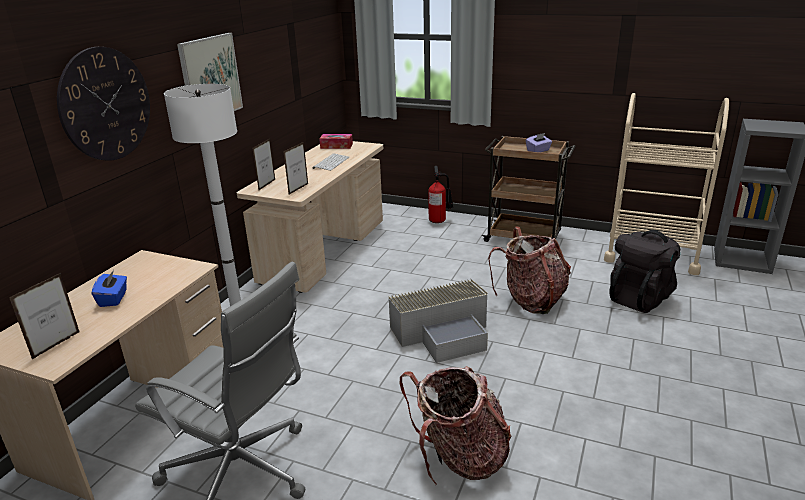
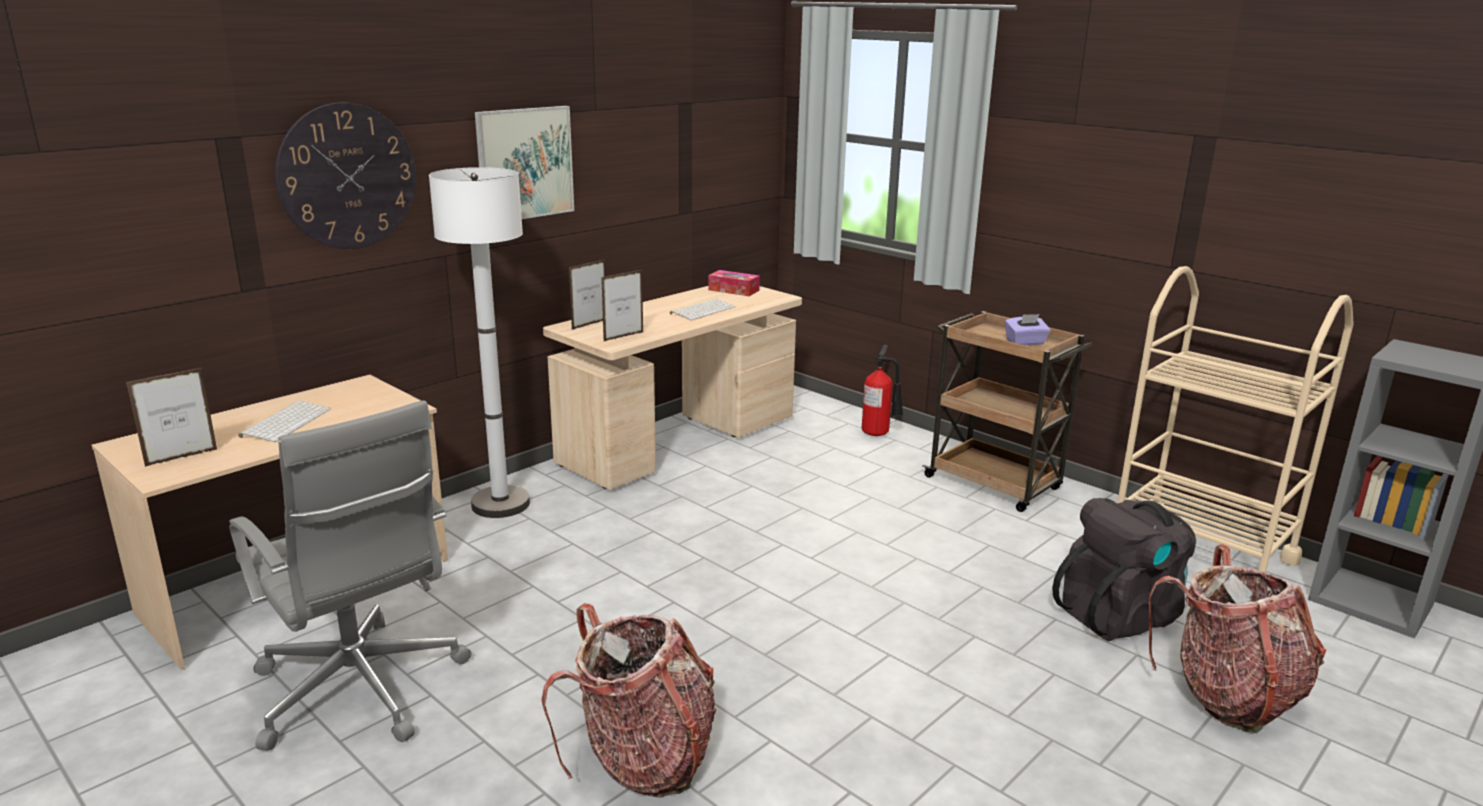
camera: 20 degrees right, 5 degrees down
blue tissue box [92,270,127,307] -> keyboard [238,401,331,442]
grey storage box [388,279,488,363] -> none
backpack [488,226,571,314] -> backpack moved to [1149,545,1326,733]

